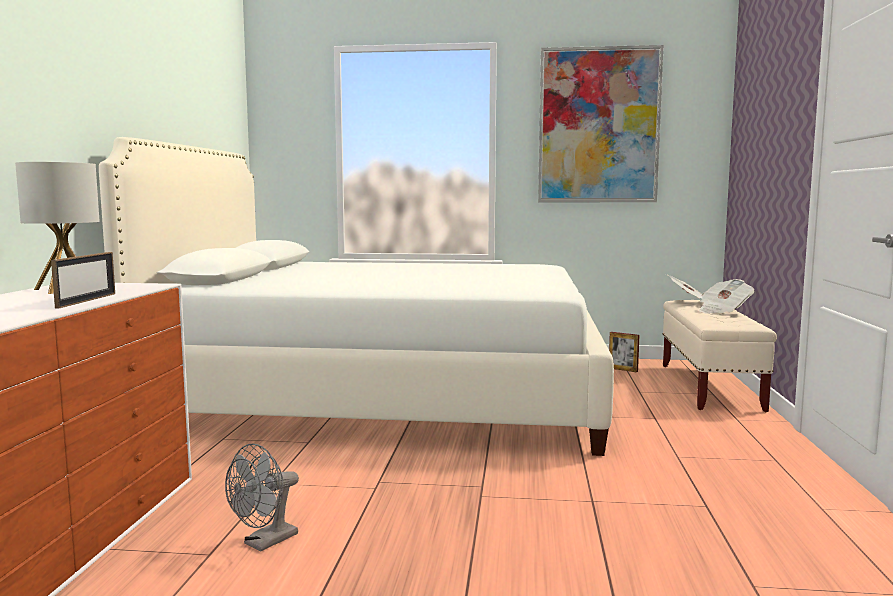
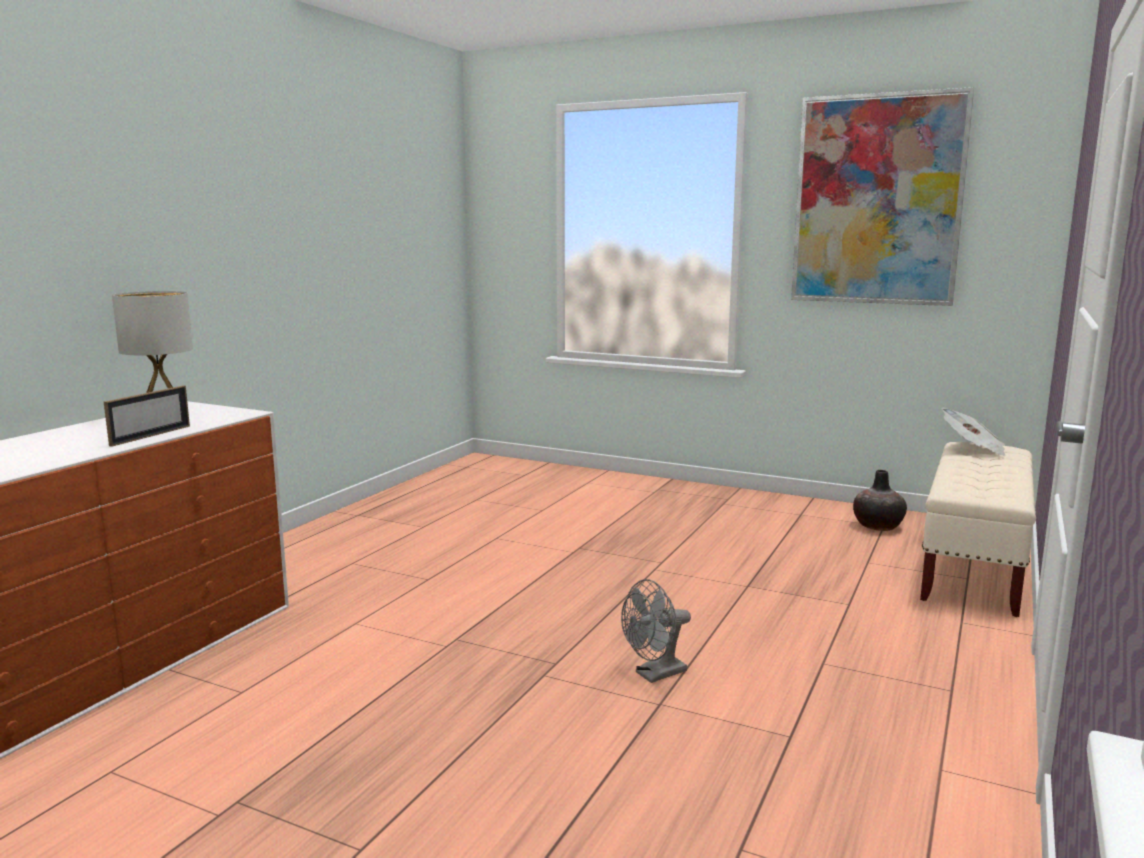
camera: 20 degrees right, 5 degrees up
white bed [99,137,614,456] -> none
grey fan [225,444,299,551] -> grey fan moved to [621,579,691,683]
picture frame [609,332,640,372] -> vase [853,470,907,531]
newspaper [699,279,754,313] -> none

